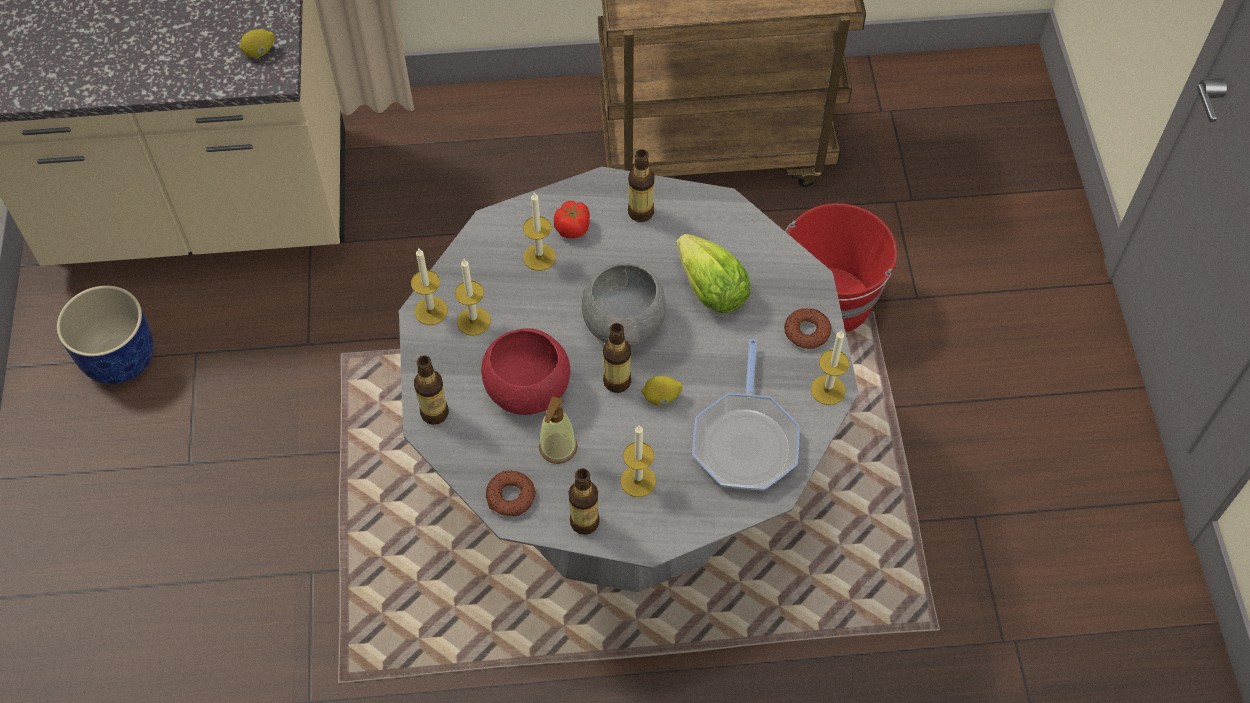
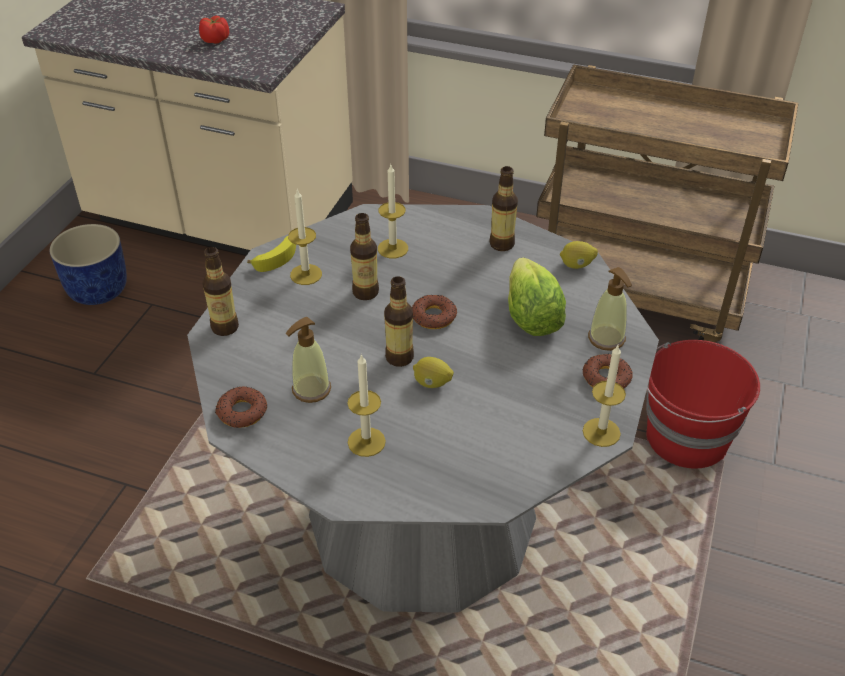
camera: 25 degrees right, 15 degrees down
lemon [239,29,275,58] -> lemon moved to [560,241,598,269]
candle [411,249,448,325] -> banana [247,236,296,272]
red bowl [481,328,570,415] -> none
tomato [554,201,590,239] -> tomato moved to [199,16,229,44]
bottle [568,468,600,535] -> bottle moved to [350,213,379,300]
grey bowl [582,263,666,346] -> donut [412,295,457,329]
frying pan [692,338,800,490] -> none
none -> soap dispenser [588,267,632,351]

